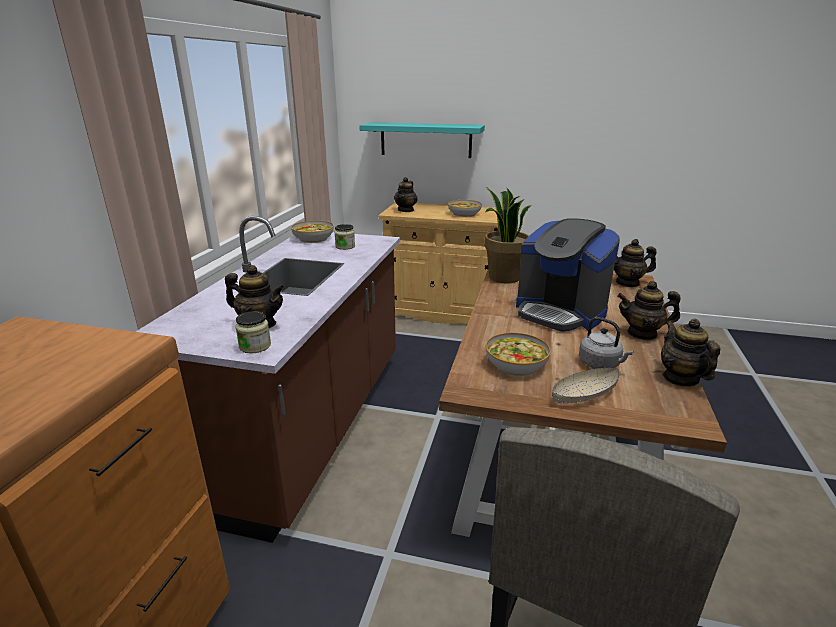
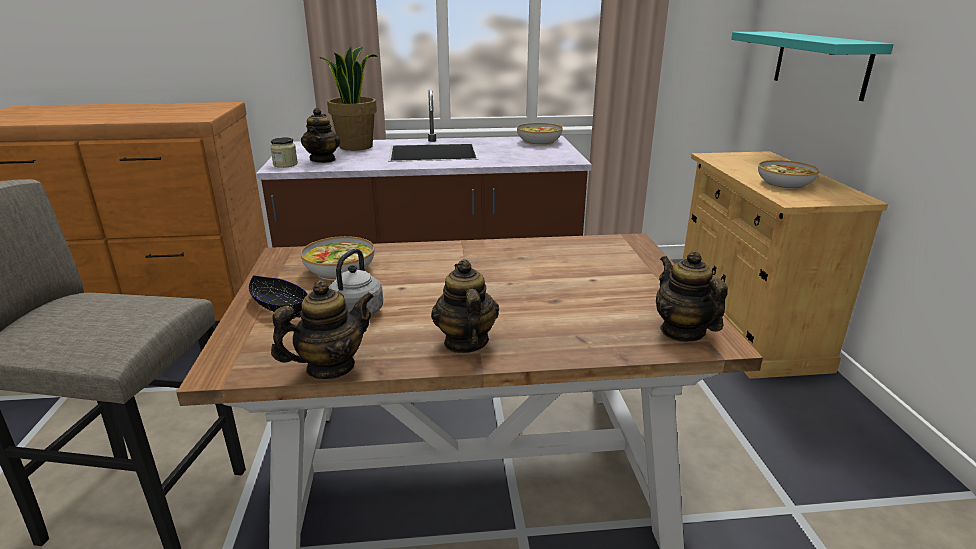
camera: 70 degrees right, 0 degrees up
jar [334,224,355,250] -> none
teapot [394,177,418,212] -> none
potted plant [484,187,531,284] -> potted plant moved to [318,47,378,151]
coffee machine [516,218,620,332] -> none
beige bowl [552,368,619,404] -> black bowl [248,275,308,318]

